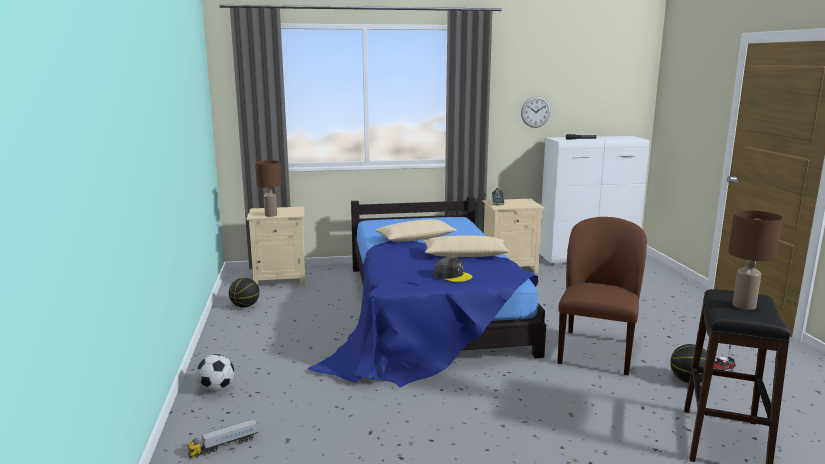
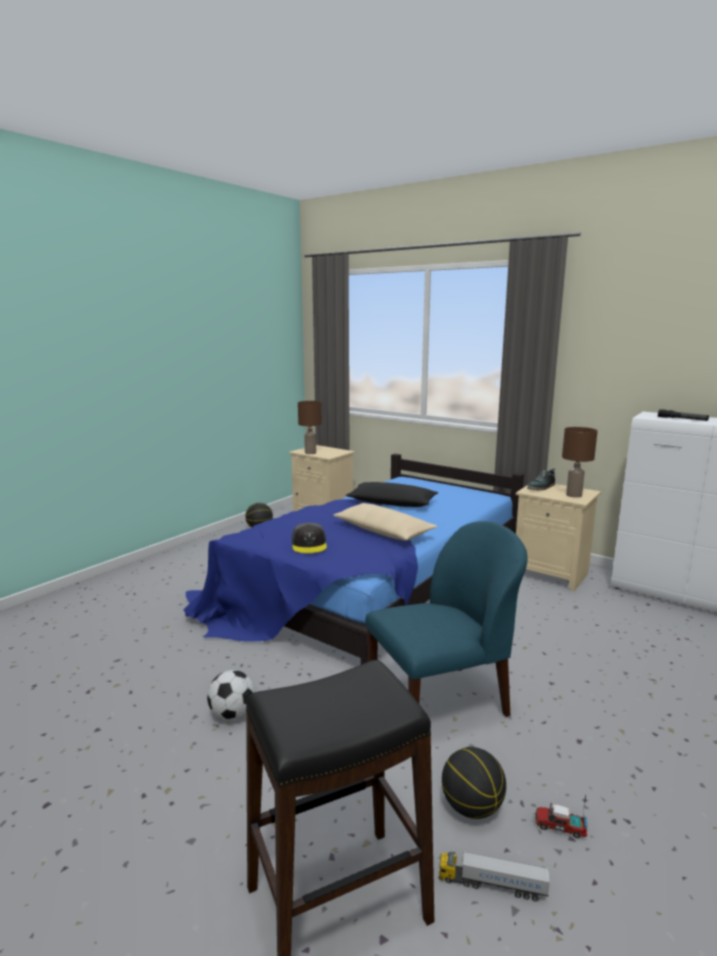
camera: 45 degrees right, 0 degrees up
toy truck [187,419,258,458] -> toy truck moved to [439,851,550,901]
football [196,354,234,392] -> football moved to [207,670,255,720]
beige pillow [375,219,457,242] -> black pillow [346,482,438,507]
wall clock [521,96,551,128] -> none
brown chair [557,217,647,375] -> blue chair [365,521,528,717]
brown table lamp [728,210,783,310] -> brown table lamp moved to [562,427,598,498]

